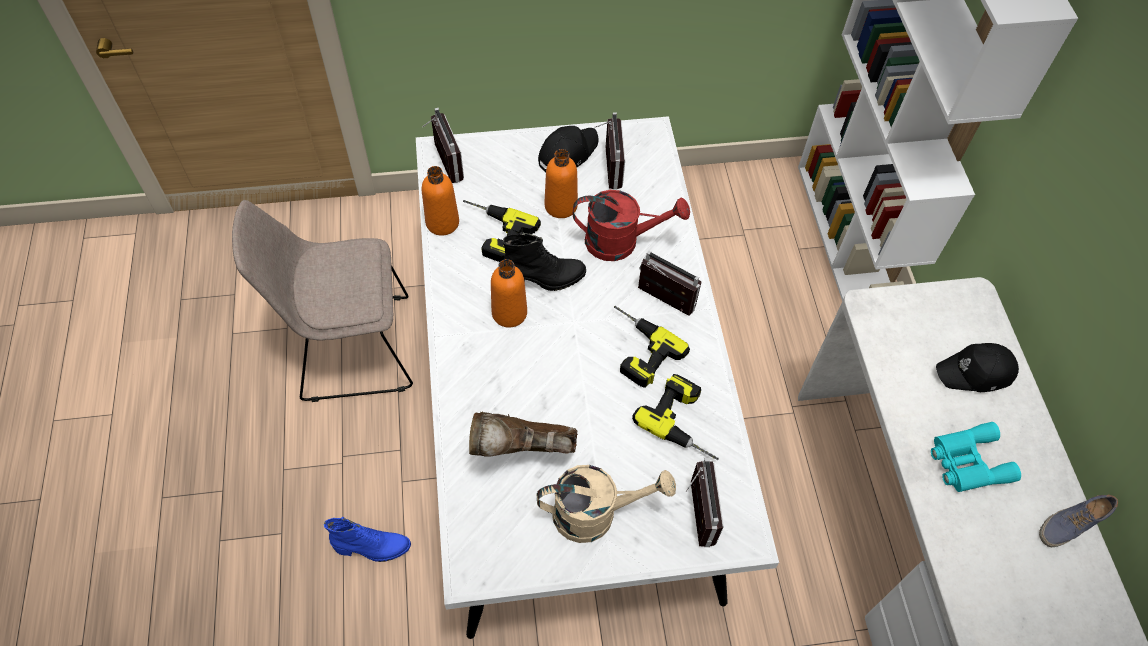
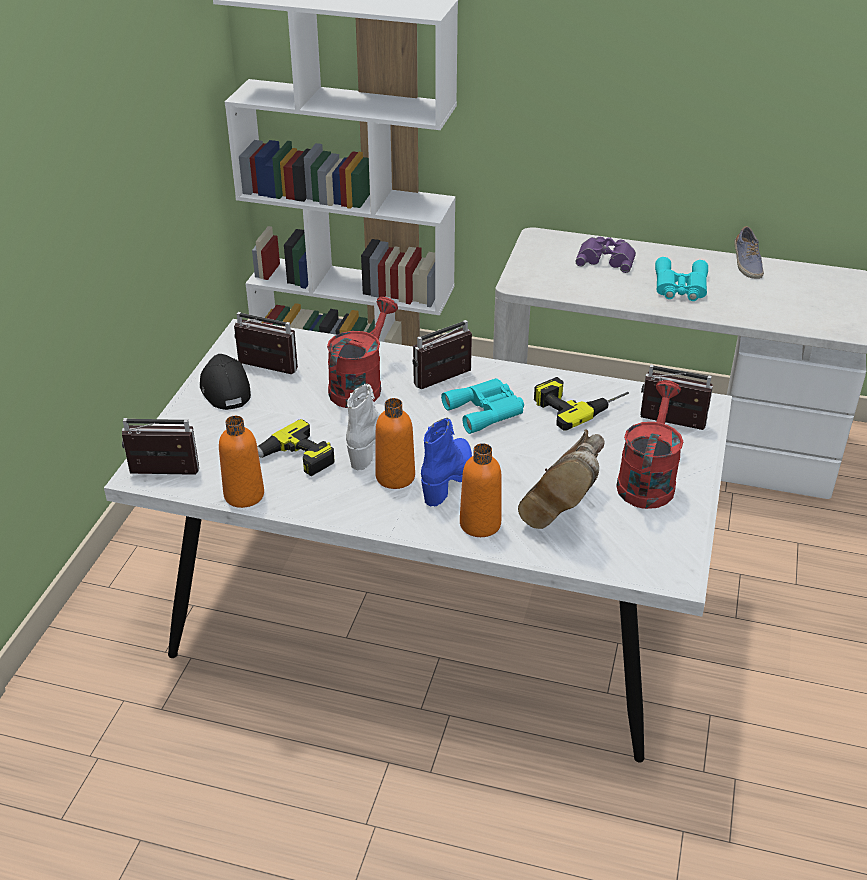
camera: 65 degrees left, 20 degrees down
beige chair [232,200,413,402] -> none
blue boot [324,517,411,562] -> blue boot moved to [421,418,472,507]
black boot [503,232,586,291] -> white boot [346,383,385,470]
beige watering can [537,465,676,543] -> red watering can [616,380,683,509]
orange bottle [545,149,578,218] -> orange bottle moved to [460,443,501,537]
power drill [614,306,690,388] -> turquoise binoculars [441,378,524,434]
black cap [936,343,1019,392] -> purple binoculars [575,237,636,273]

